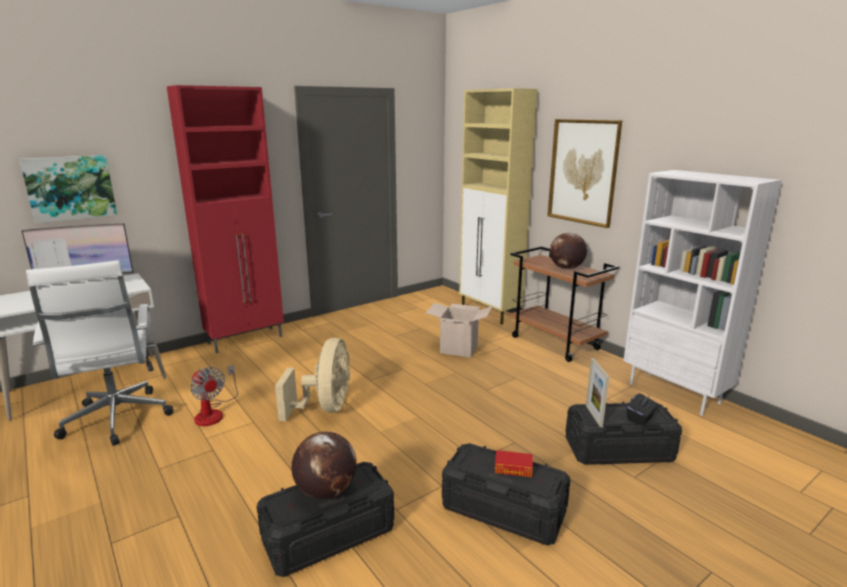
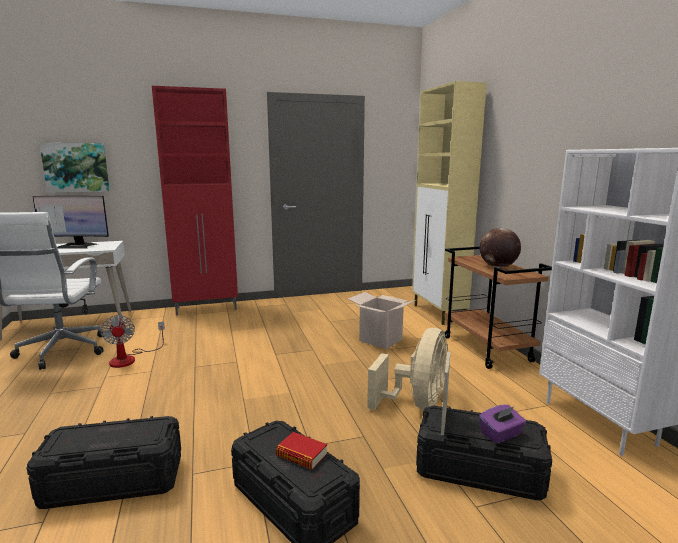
camera: 20 degrees right, 5 degrees down
beige fan [275,338,350,421] -> beige fan moved to [367,328,449,410]
globe [291,432,357,499] -> none
picture [548,119,622,228] -> none
black tissue box [627,393,658,425] -> purple tissue box [479,405,526,444]

